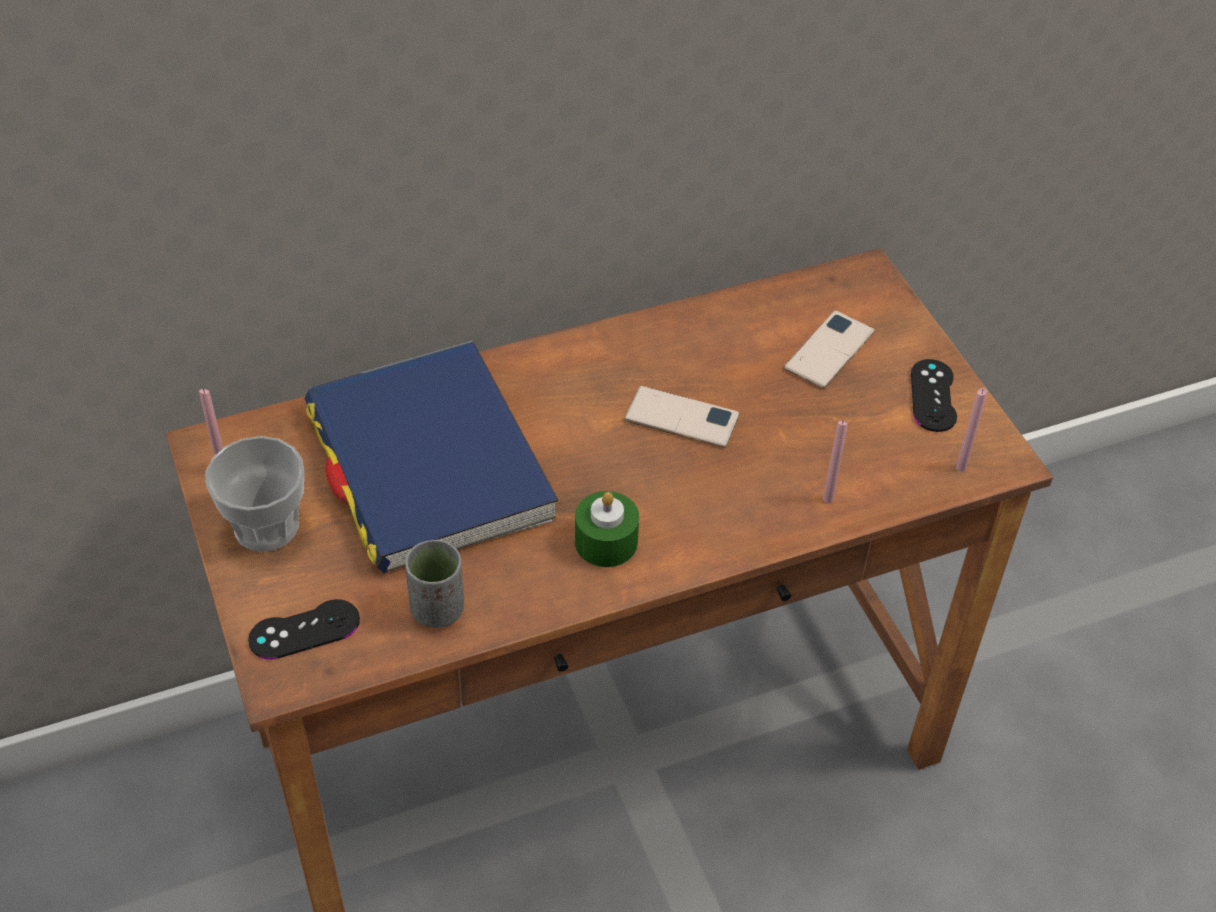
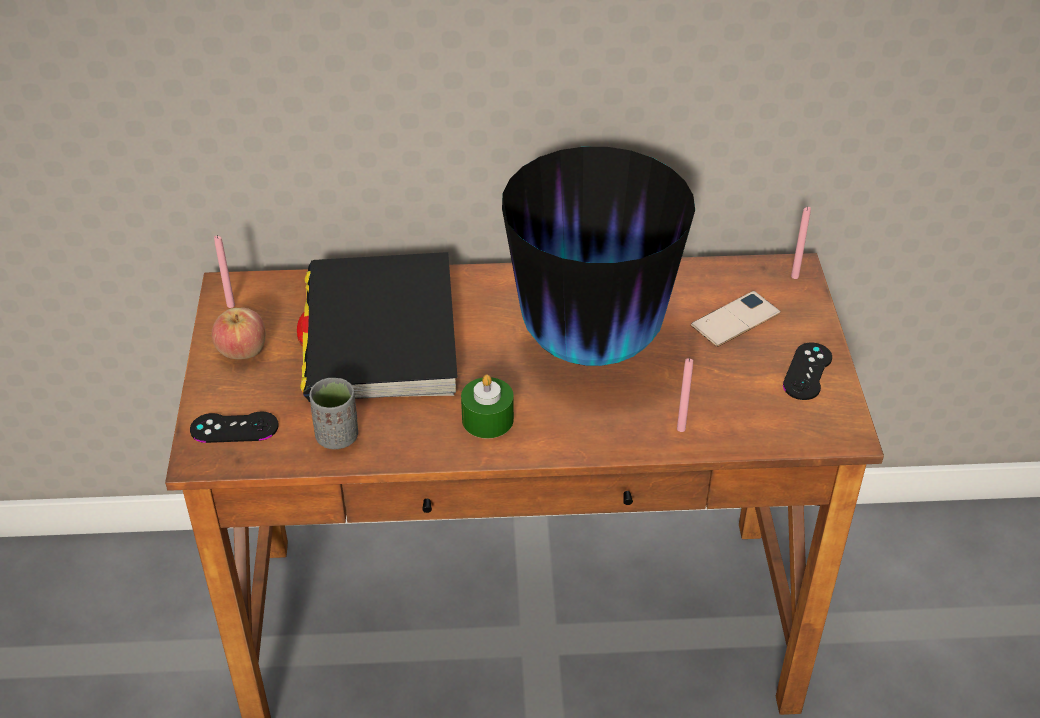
camera: 20 degrees right, 5 degrees down
cup [205,436,304,552] -> apple [212,308,266,359]
blue book [305,341,558,573] -> black book [297,252,458,402]
phone [624,386,740,448] -> vase [502,147,695,366]
pink candle [956,388,987,472] -> pink candle moved to [791,207,811,279]

